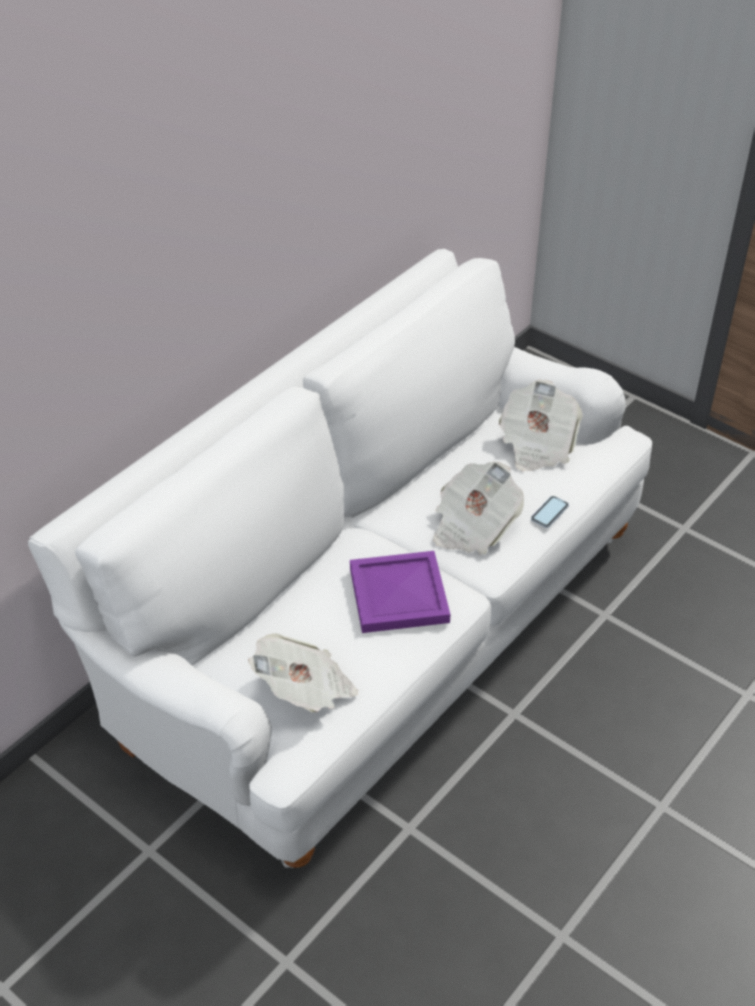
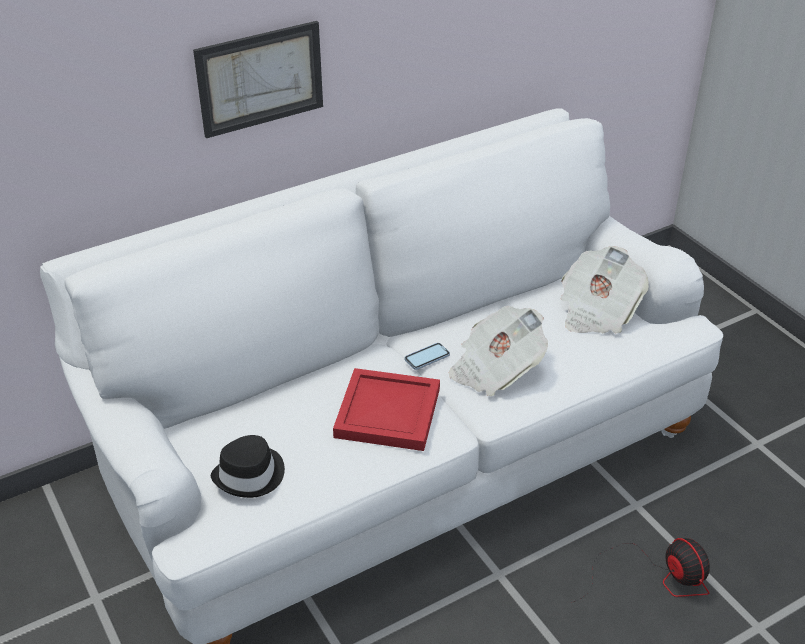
camera: 20 degrees right, 5 degrees down
newspaper [248,633,358,712] -> black hat [211,435,285,498]
purple tray [350,551,451,633] -> red tray [333,368,440,451]
phone [531,496,569,528] -> phone moved to [404,343,450,370]
none -> picture [193,21,323,138]
none -> fan [571,538,710,603]

